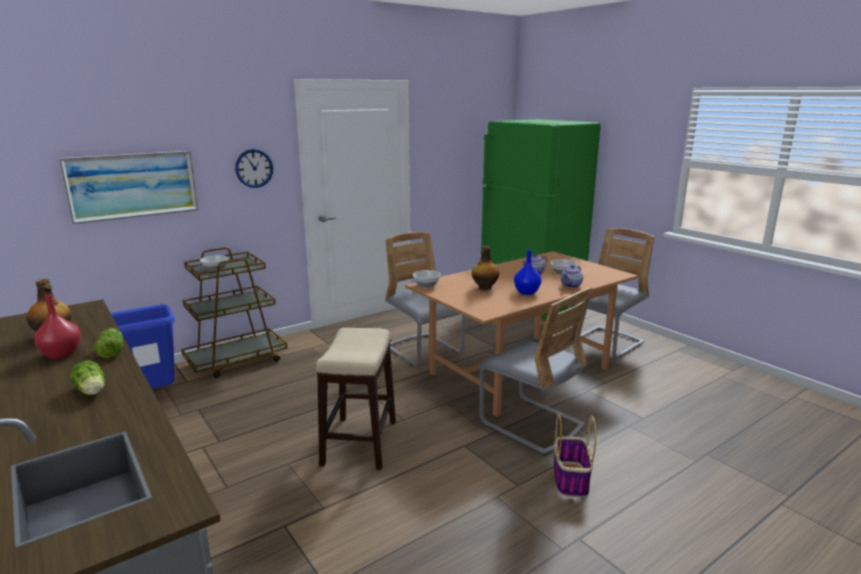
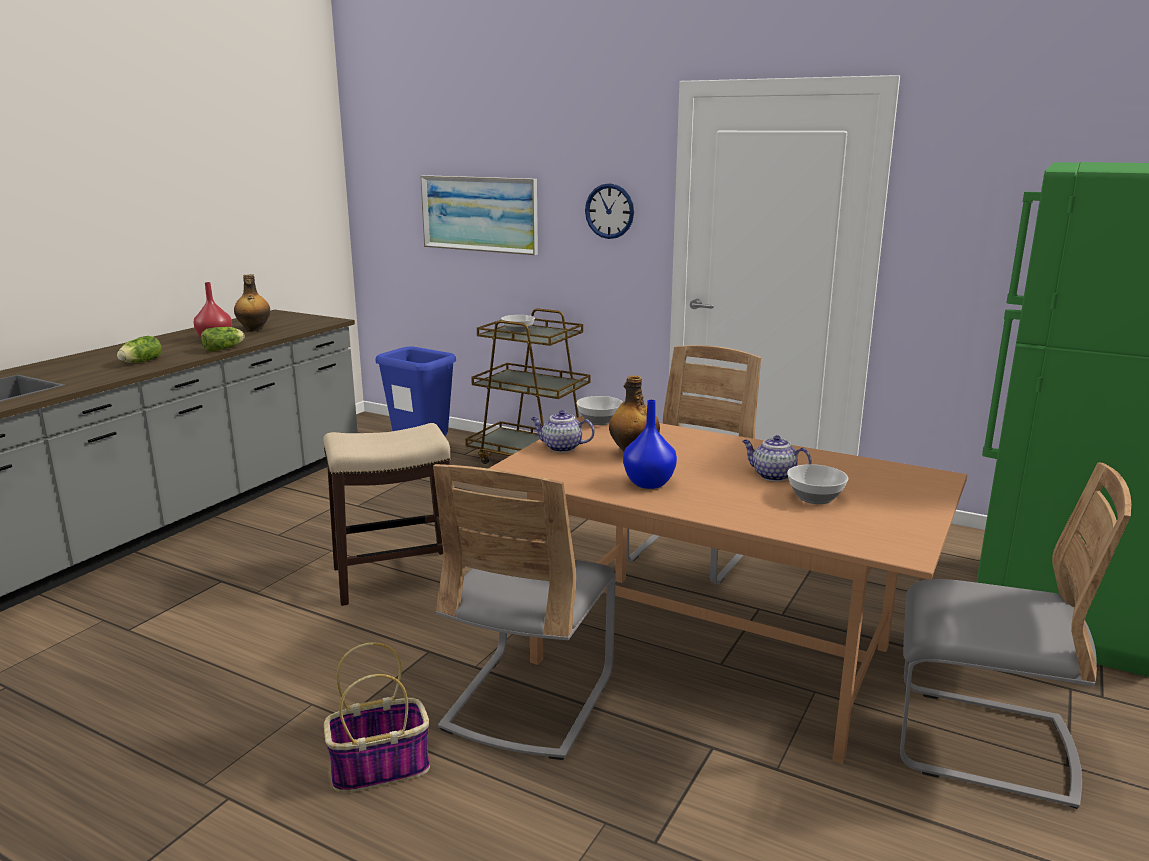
camera: 65 degrees right, 0 degrees up
teapot [561,265,583,288] -> teapot moved to [531,410,595,452]

